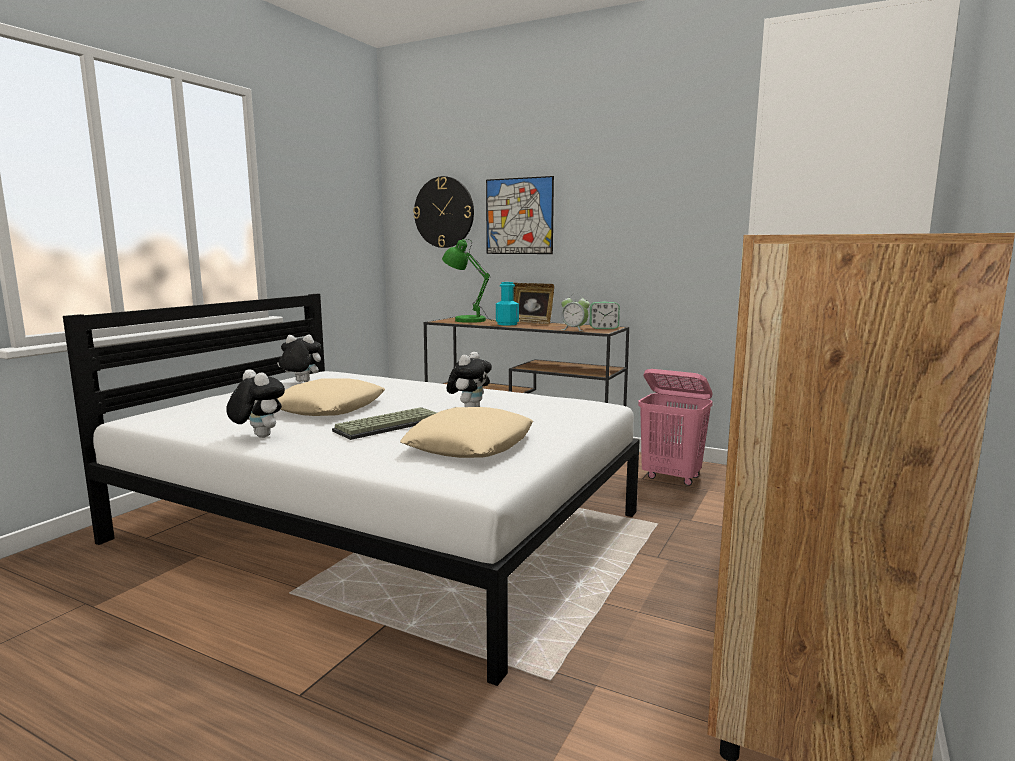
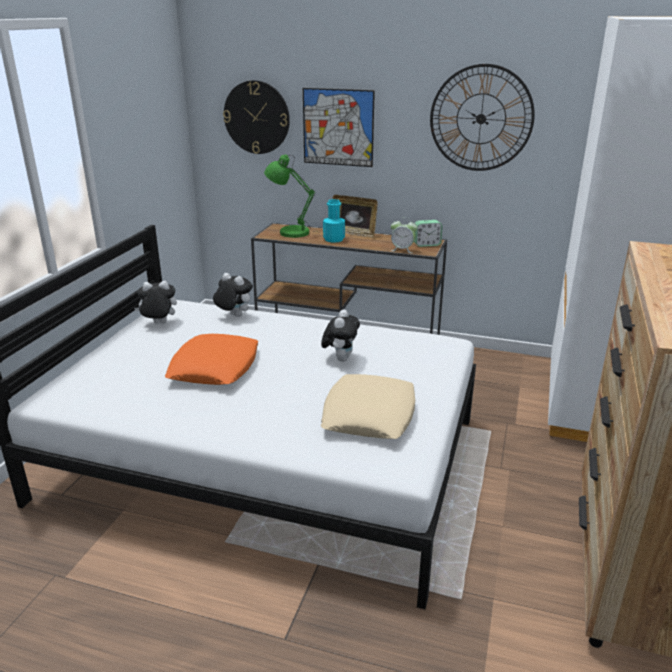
camera: 10 degrees left, 15 degrees up
plush toy [226,369,285,438] -> plush toy moved to [213,273,253,317]
beige pillow [277,378,385,416] -> orange pillow [165,334,258,385]
keyboard [332,407,437,440] -> none
pink laundry basket [638,369,713,486] -> none
none -> wall clock [430,64,535,171]

